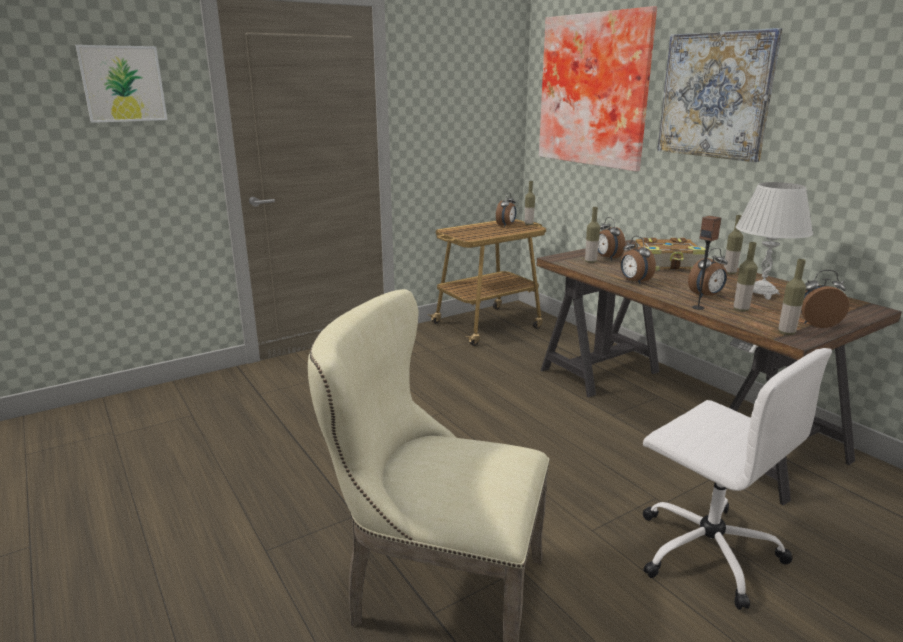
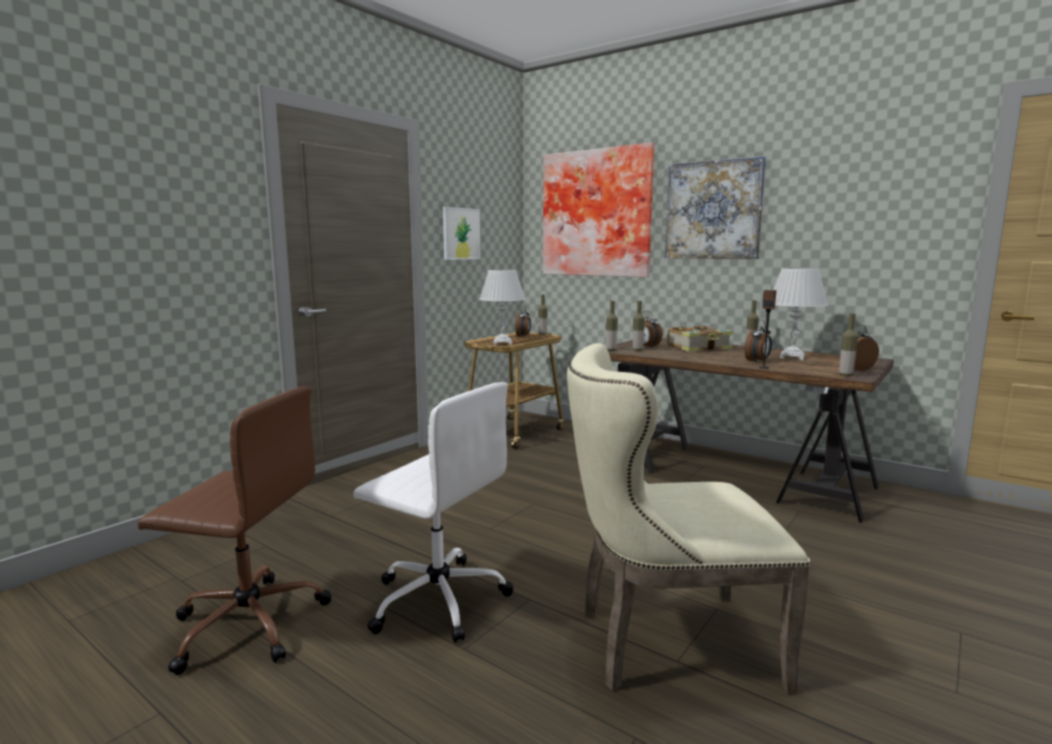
camera: 20 degrees left, 10 degrees down
picture [76,45,168,123] -> picture moved to [443,207,480,260]
alarm clock [620,236,656,284] -> none
white office chair [643,348,832,610] -> white office chair moved to [353,382,513,643]
bottle [734,242,758,312] -> bottle moved to [606,301,618,351]
none -> brown office chair [138,386,332,675]
none -> white table lamp [479,270,525,345]

